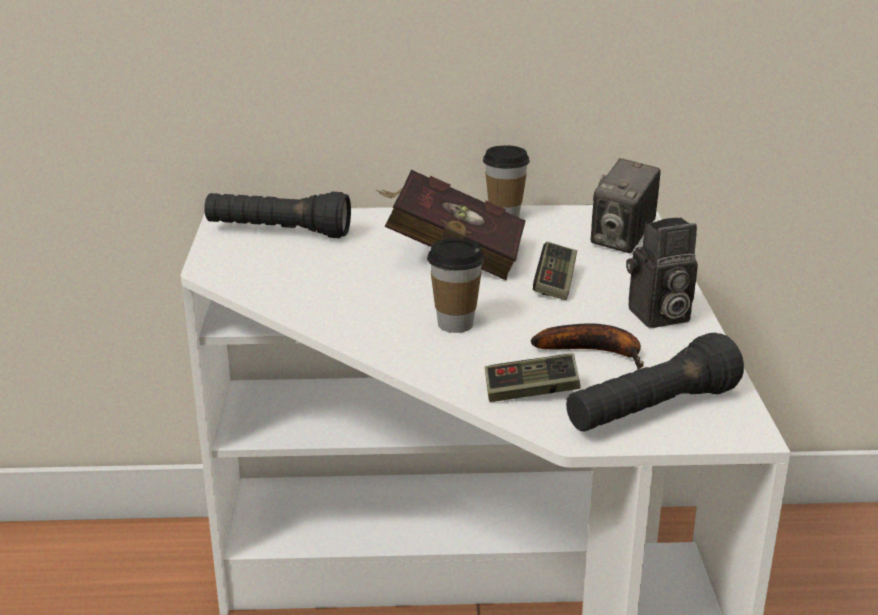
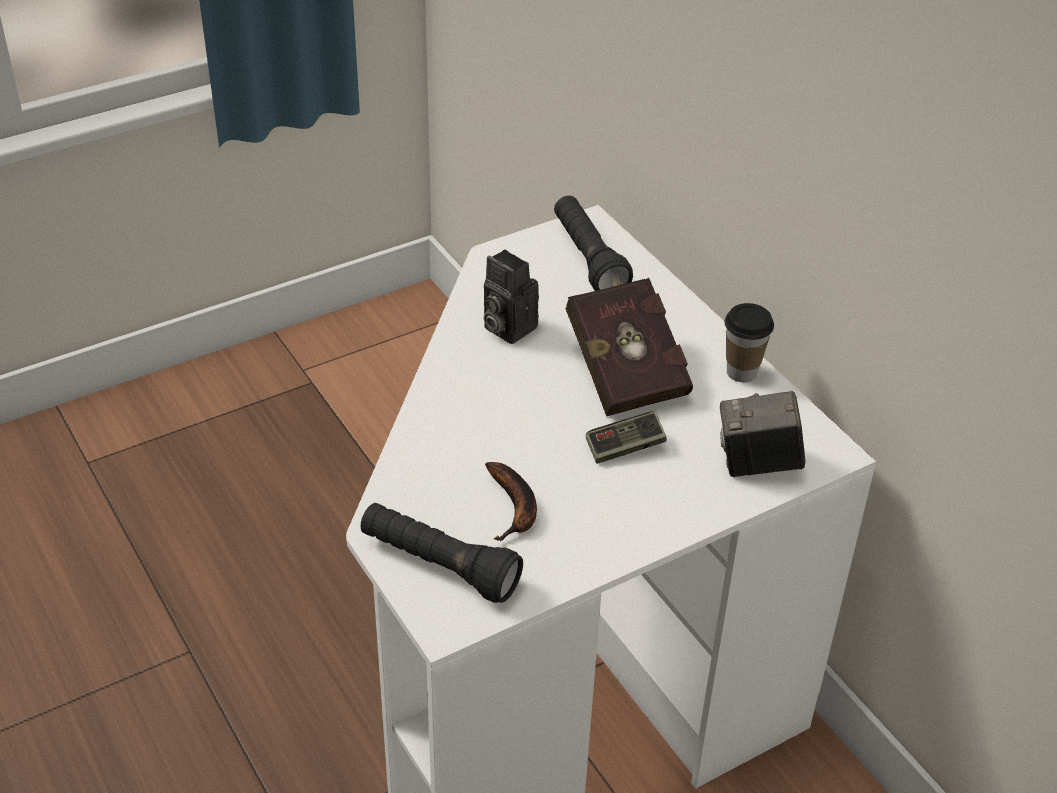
camera: 60 degrees right, 15 degrees up
cup [427,238,485,333] -> none
game controller [485,353,581,402] -> none
camera [626,217,698,328] -> camera moved to [484,249,539,344]

